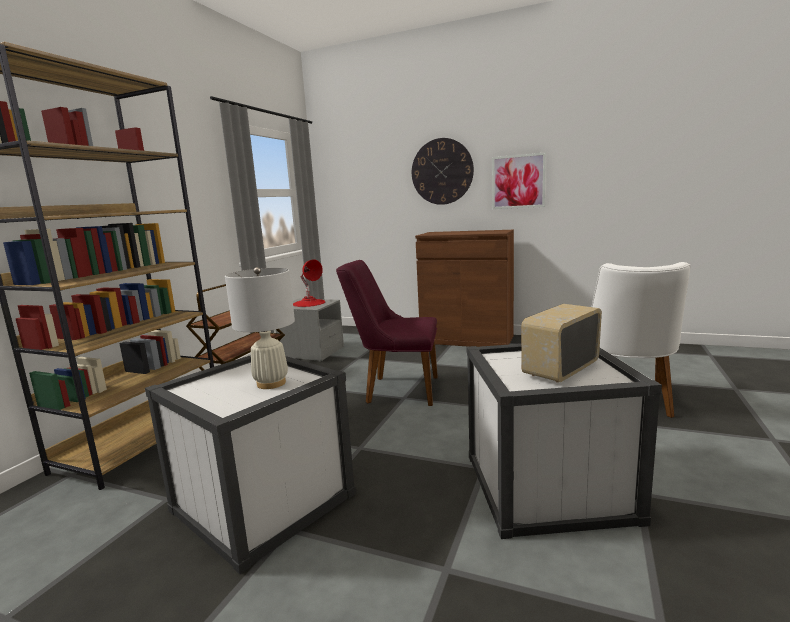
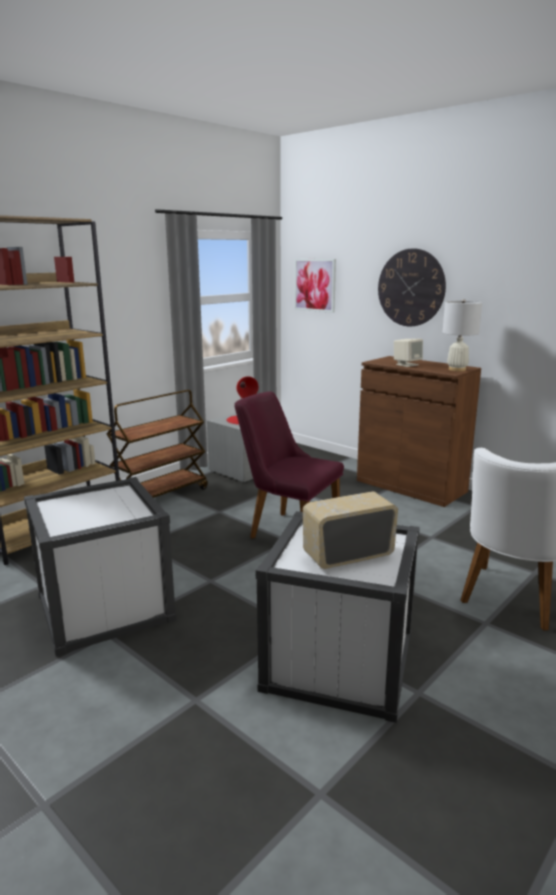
camera: 20 degrees right, 5 degrees up
white table lamp [225,267,295,389] -> white table lamp moved to [443,299,482,371]
picture [492,152,546,209] -> picture moved to [294,259,336,313]
none -> beige speaker [394,339,423,367]

